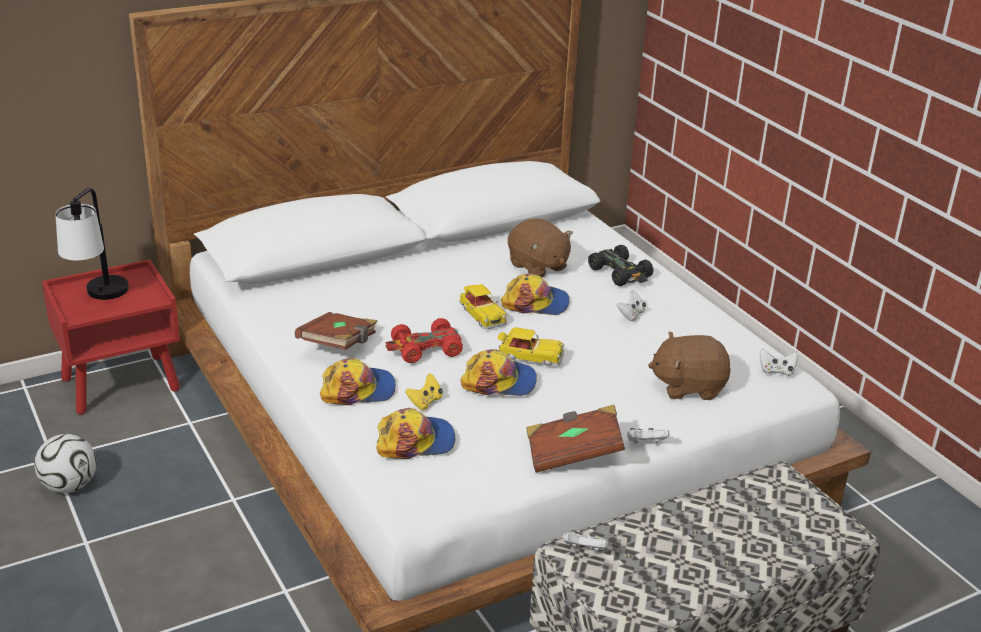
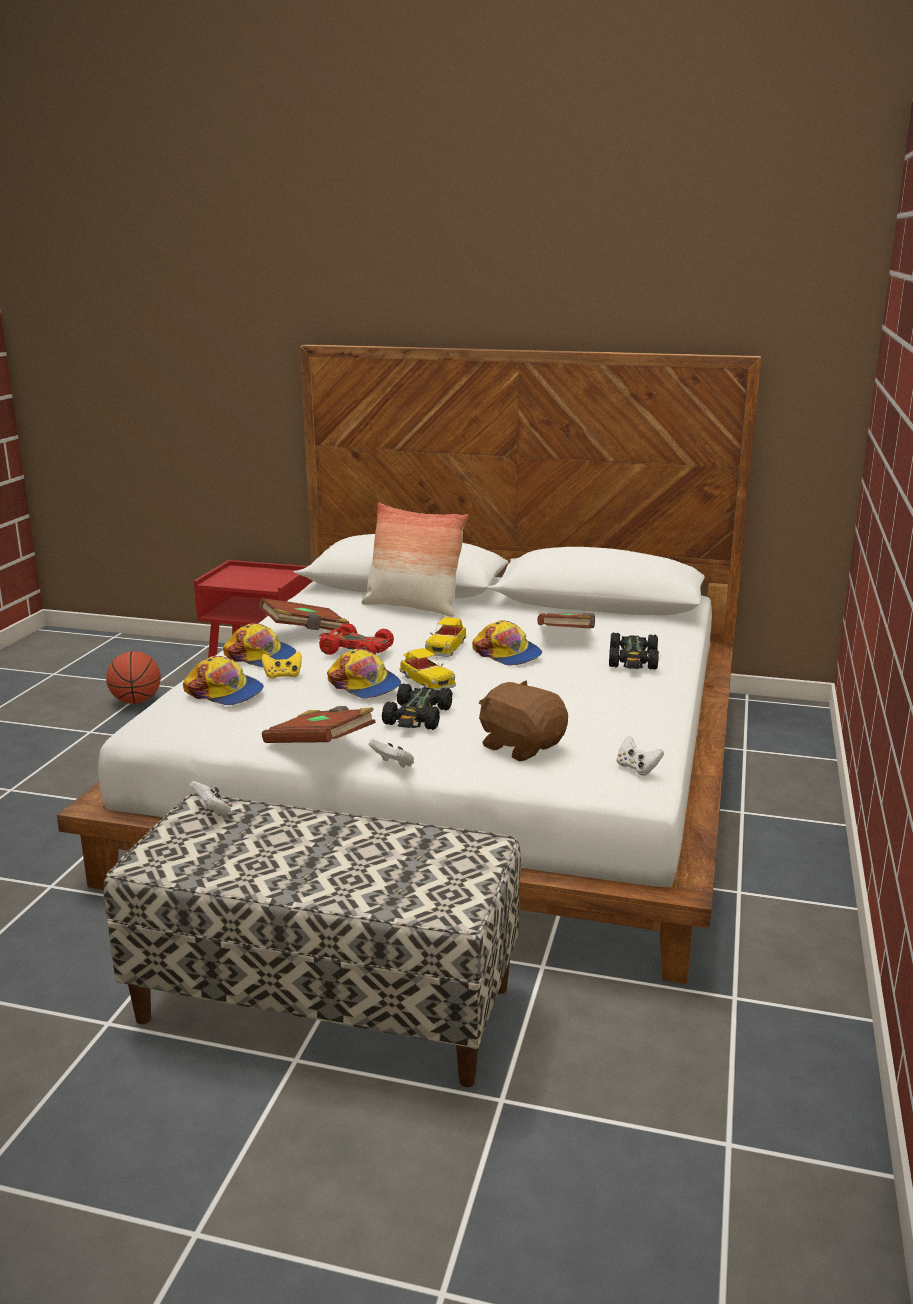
camera: 45 degrees right, 10 degrees down
football [34,434,97,493] -> basketball [106,651,161,704]
table lamp [55,188,129,300] -> none
brown plush toy [508,218,573,277] -> brown book [537,613,595,629]
white game controller [617,290,646,321] -> none
none -> pillow [361,502,469,617]
none -> black toy car [382,683,452,730]

